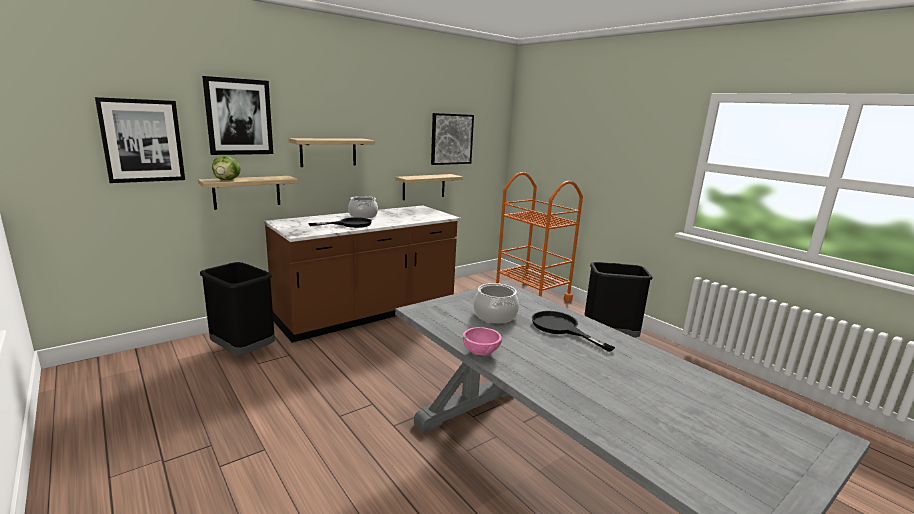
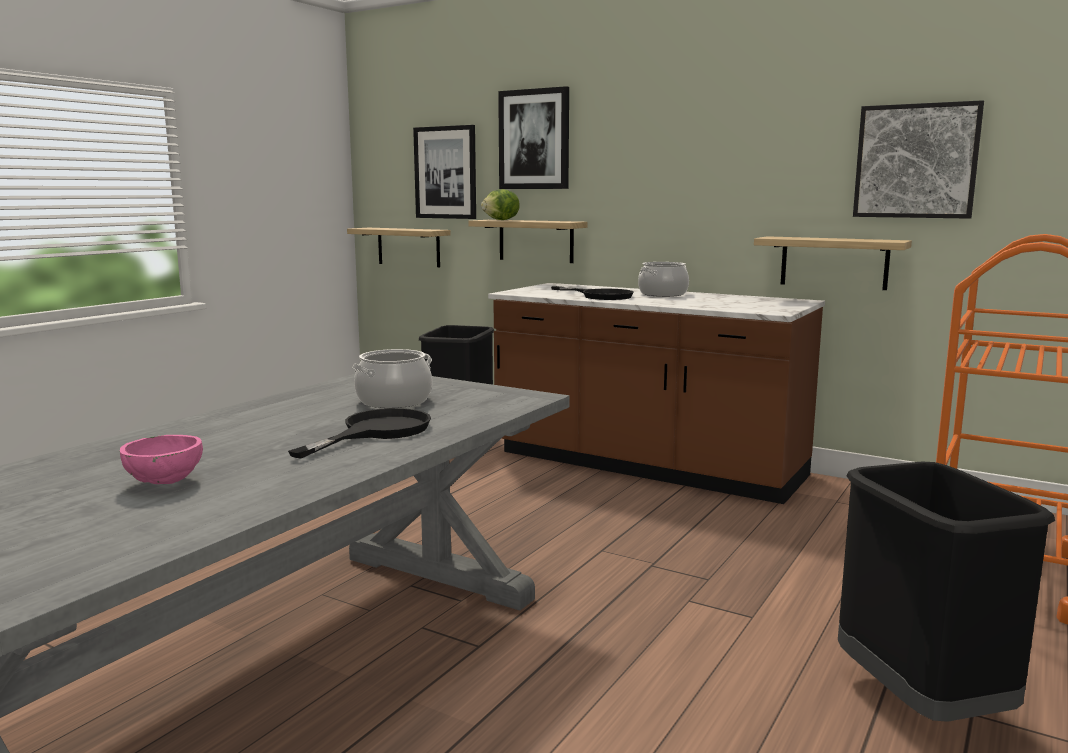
camera: 70 degrees right, 5 degrees down
shelf [289,138,375,167] -> shelf moved to [347,228,451,267]
pink bowl [463,327,502,357] -> pink bowl moved to [120,435,203,484]

